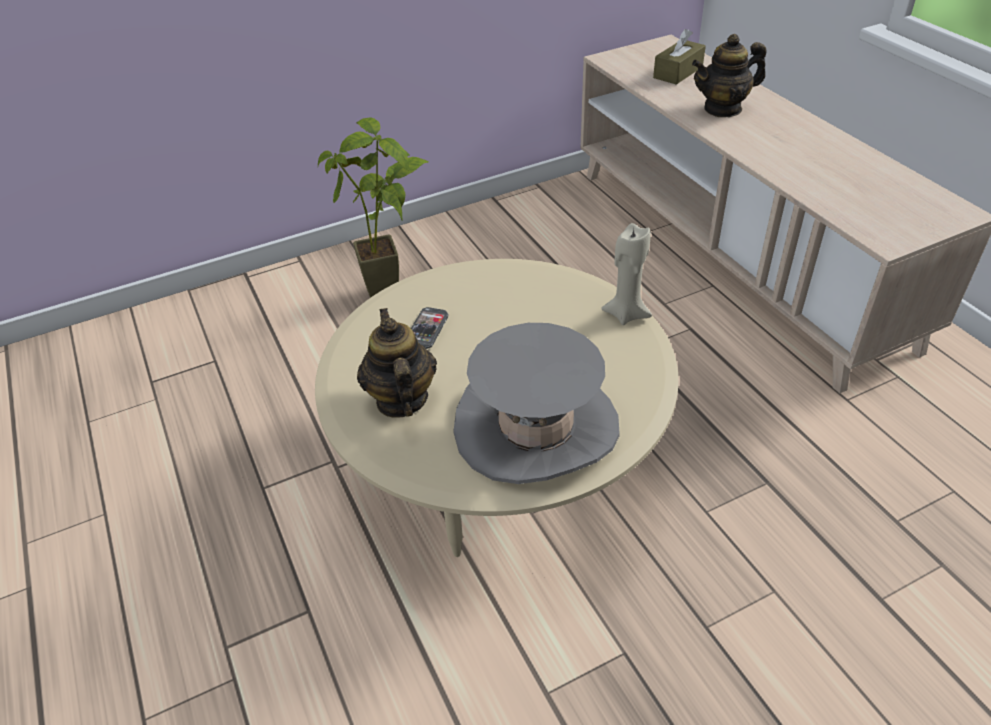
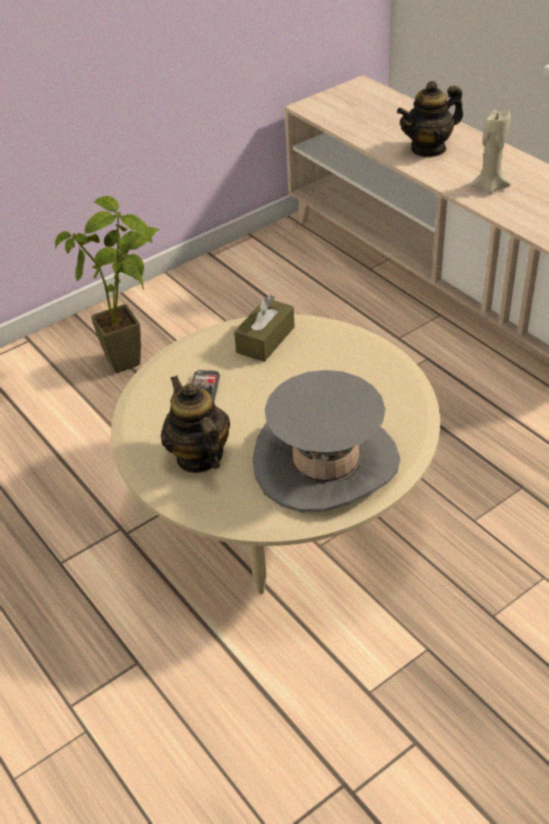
camera: 10 degrees left, 0 degrees up
beige candle [601,223,652,325] -> beige candle moved to [470,110,511,194]
brown tissue box [653,29,706,85] -> brown tissue box moved to [234,295,295,362]

